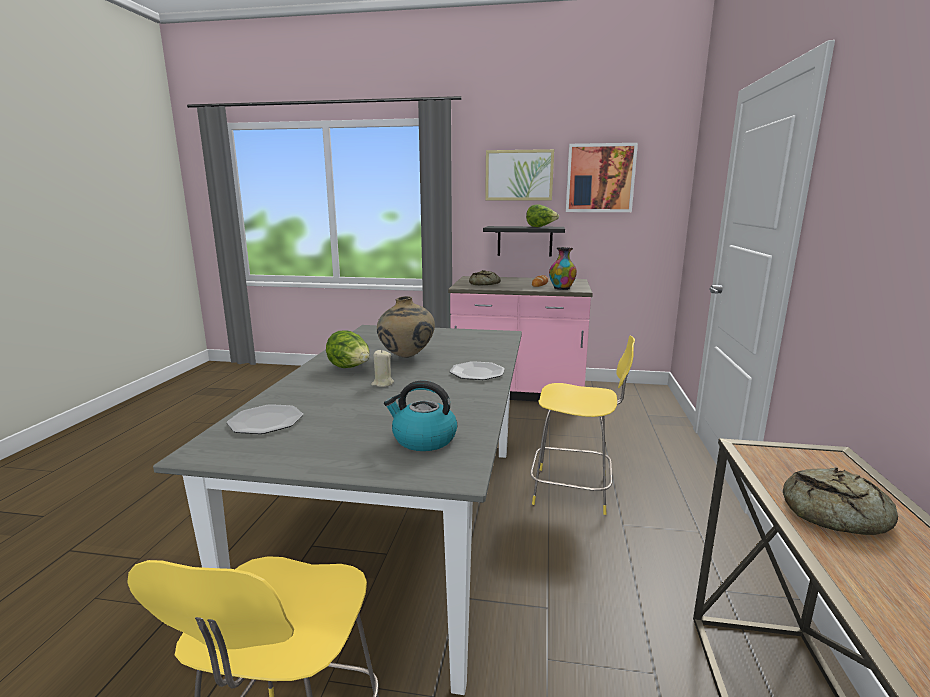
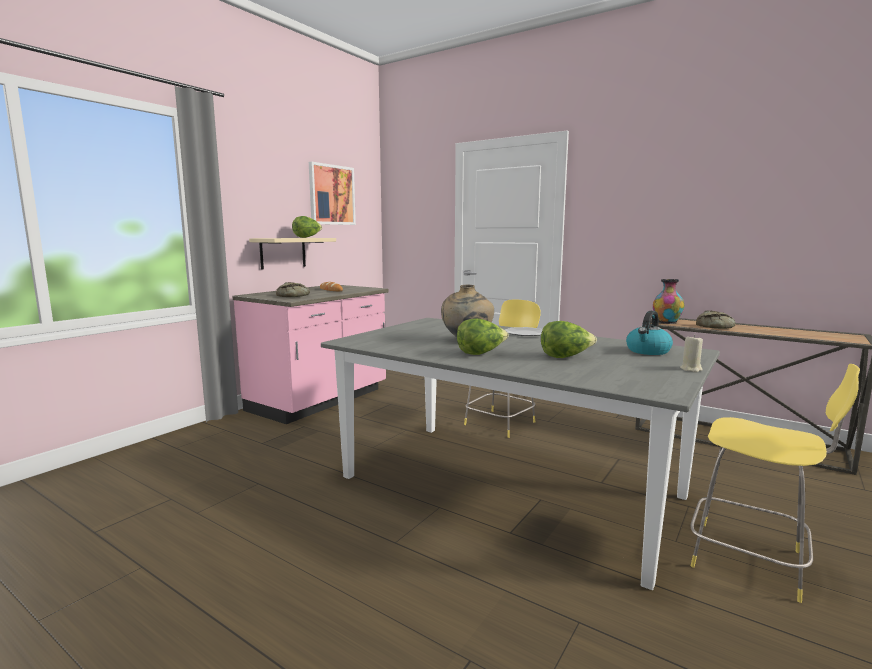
camera: 65 degrees left, 5 degrees down
plate [227,404,303,434] -> none
beige candle [371,350,394,387] -> beige candle moved to [680,335,703,372]
black shelf [483,226,565,257] -> beige shelf [249,238,336,270]
picture [485,149,554,200] -> none
vase [549,247,577,290] -> vase moved to [653,279,684,324]
none -> lettuce [541,321,597,358]

